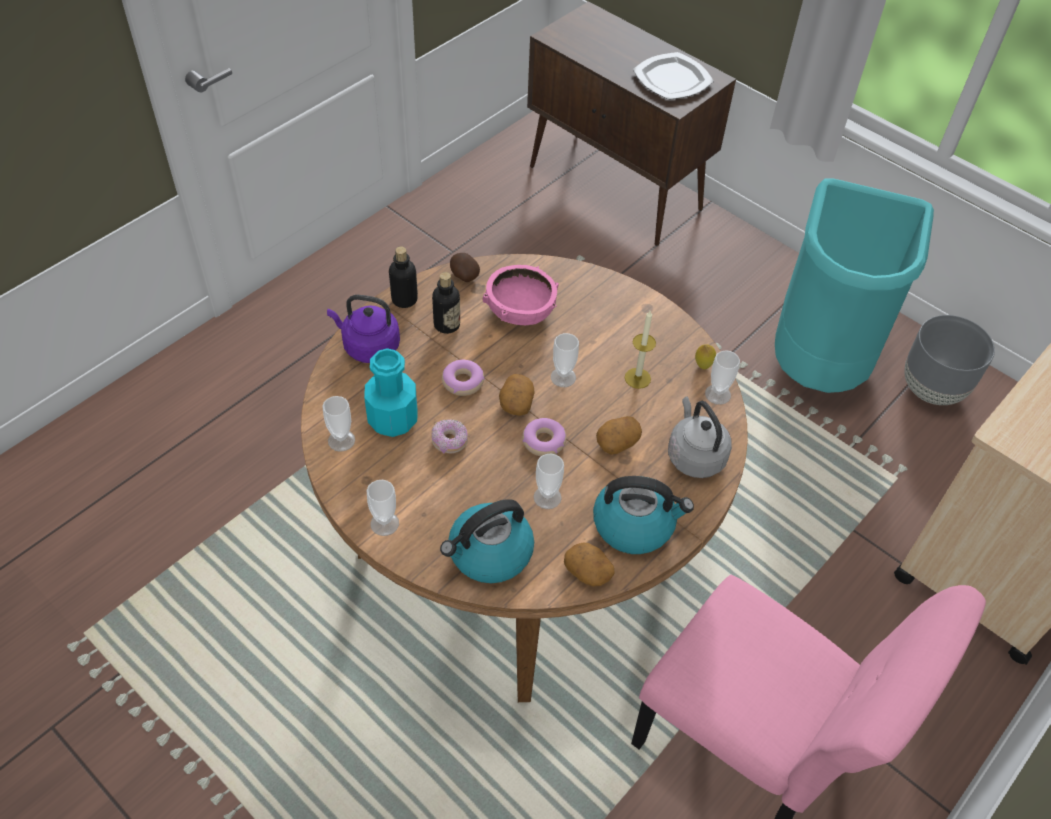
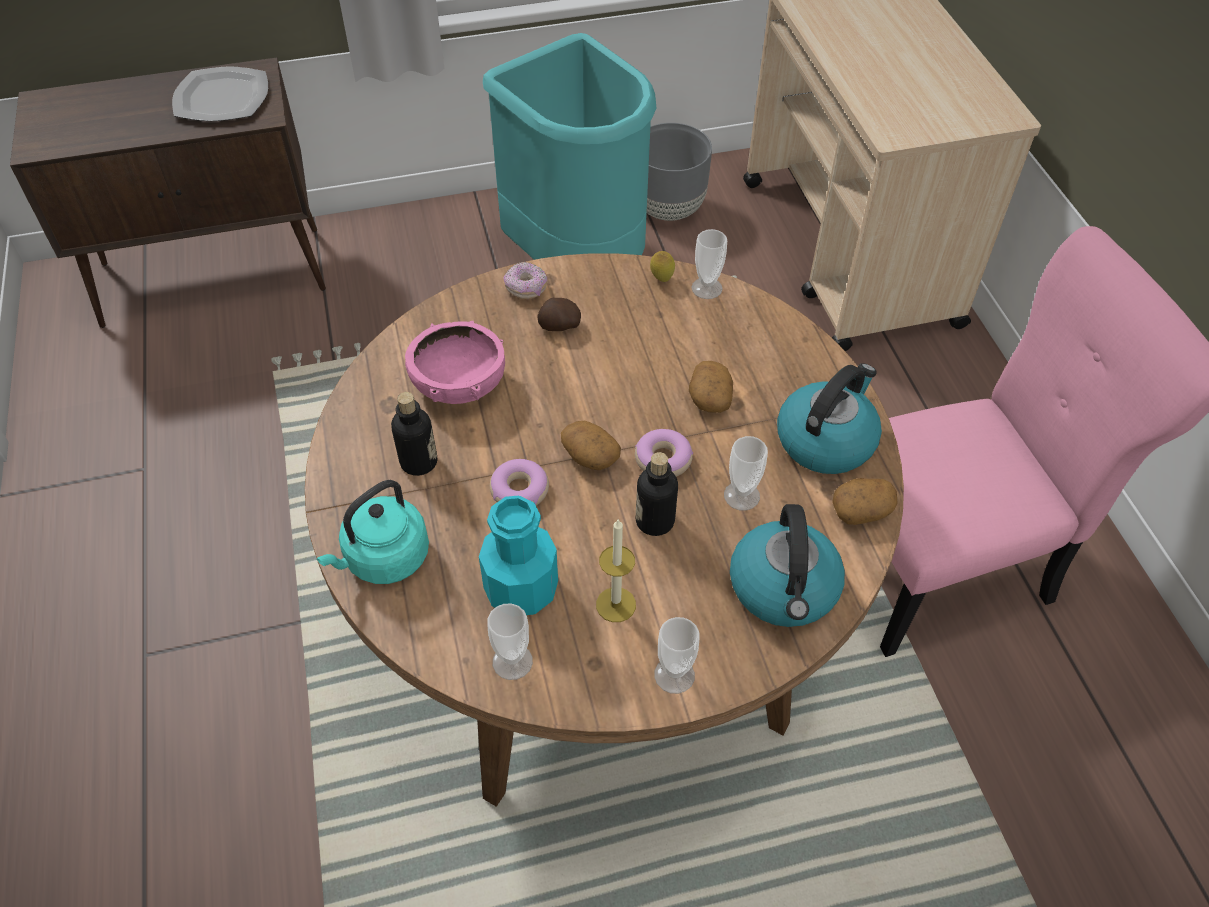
camera: 55 degrees left, 0 degrees up
purple kettle [327,295,400,363] -> turquoise kettle [317,480,429,584]
bottle [389,246,418,308] -> bottle moved to [636,452,678,536]
donut [431,419,468,454] -> donut moved to [503,262,547,299]
potato [450,253,480,282] -> potato moved to [537,298,581,331]
cup [551,333,579,387] -> none
candle [625,311,656,389] -> candle moved to [596,519,636,622]
grey kettle [668,396,732,478] -> none

